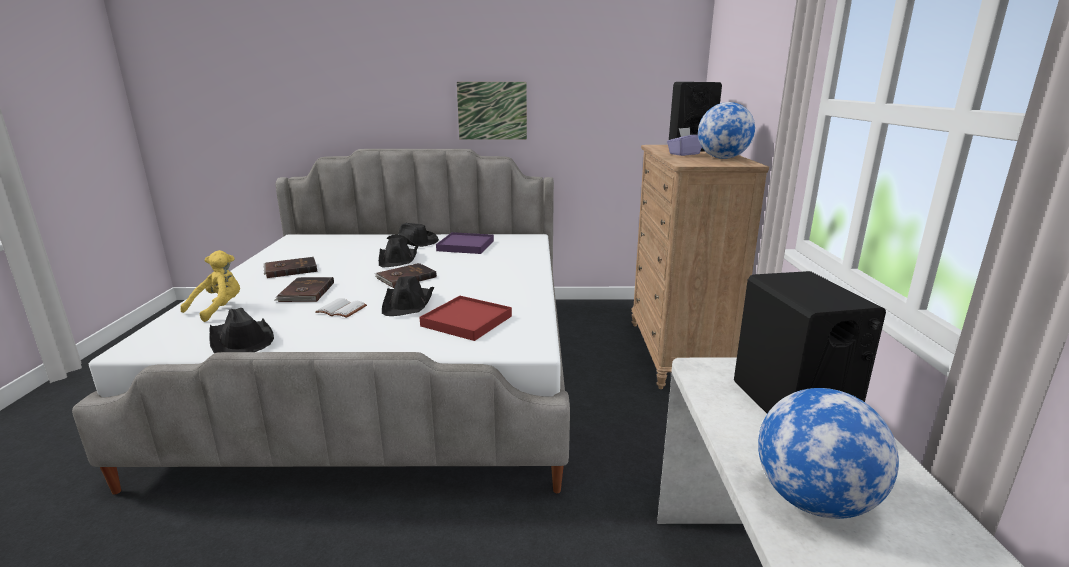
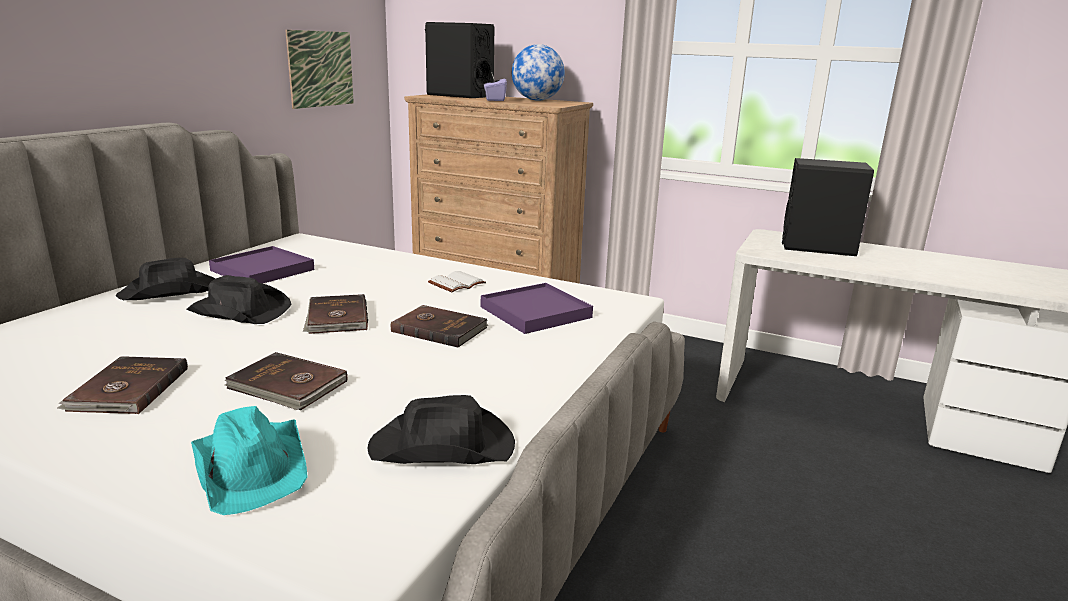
camera: 65 degrees left, 0 degrees up
yellow plush toy [181,250,240,322] -> turquoise hat [191,406,308,515]
white book [315,298,367,318] -> white book moved to [428,271,486,292]
black hat [382,276,434,316] -> brown book [391,305,488,348]
red tray [419,296,512,341] -> purple tray [481,283,593,334]
picture [457,82,527,139] -> picture moved to [285,30,354,109]
globe [758,388,899,519] -> none

